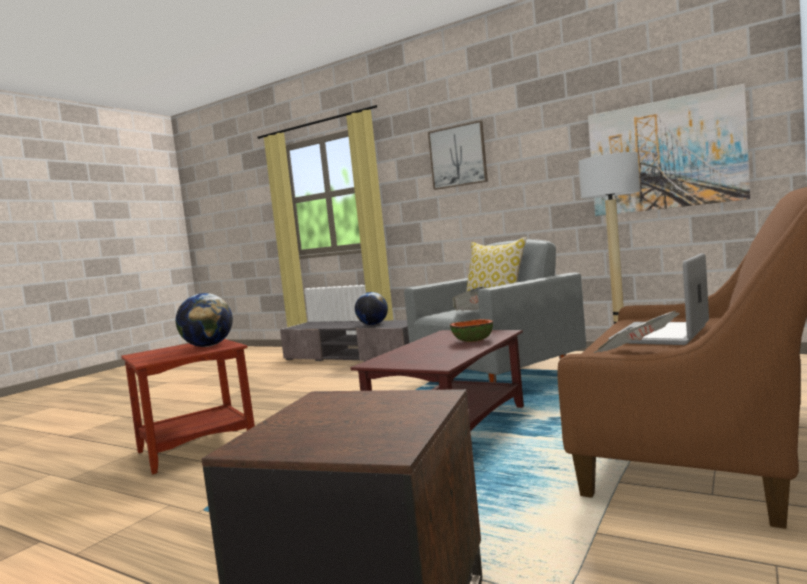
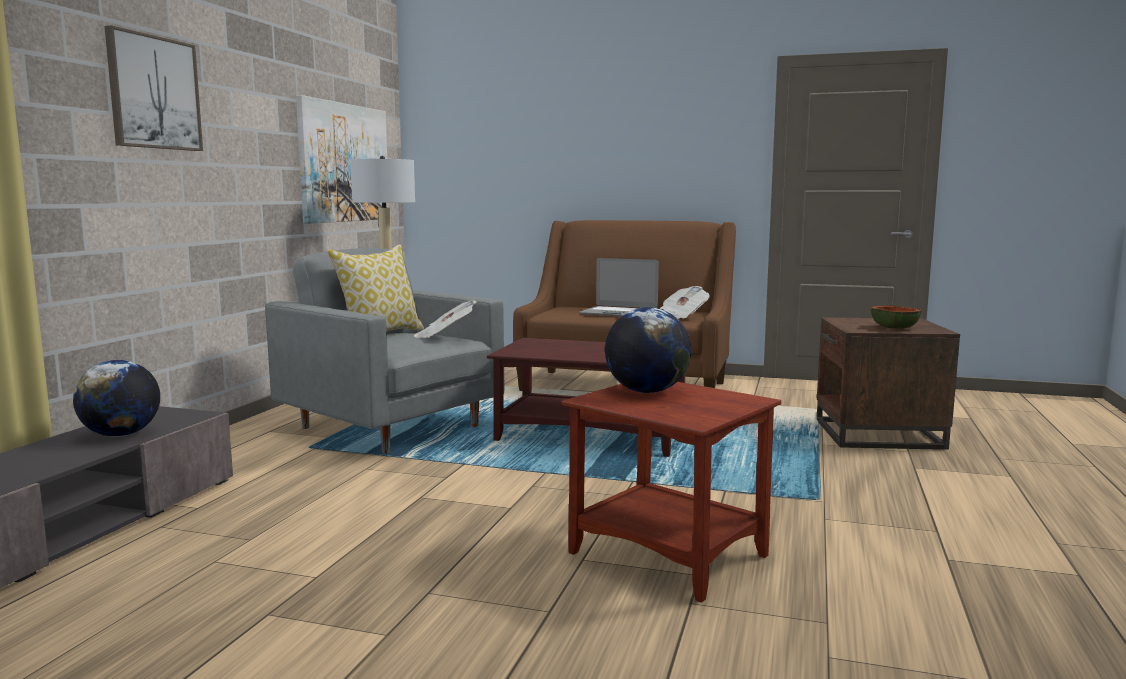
camera: 105 degrees left, 5 degrees up
bowl [450,319,493,342] -> bowl moved to [871,306,921,329]

